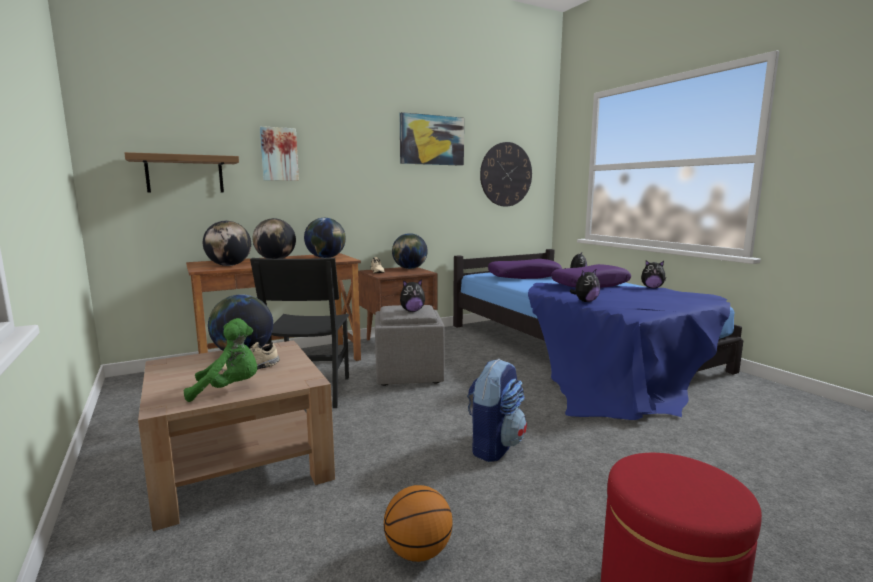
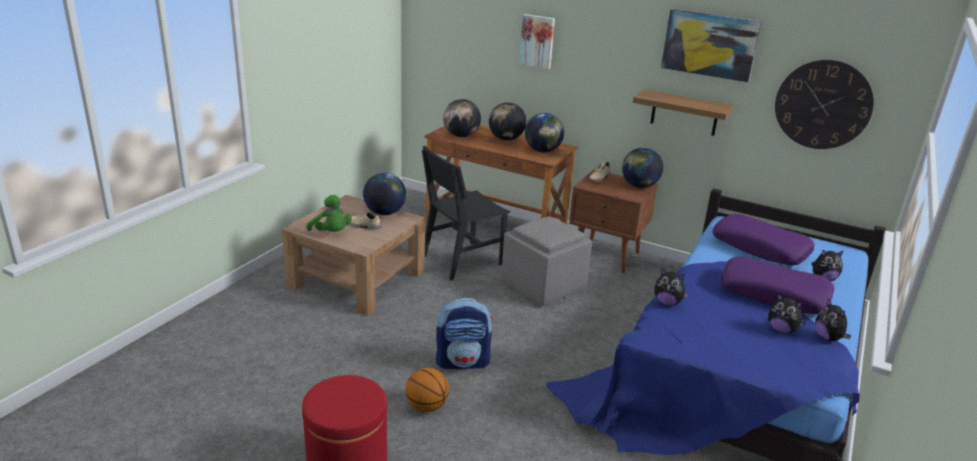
camera: 55 degrees right, 15 degrees up
shelf [124,152,239,192] -> shelf moved to [633,90,733,136]
basketball [384,485,452,562] -> basketball moved to [406,368,449,412]
plush toy [400,279,425,312] -> plush toy moved to [768,293,806,333]

